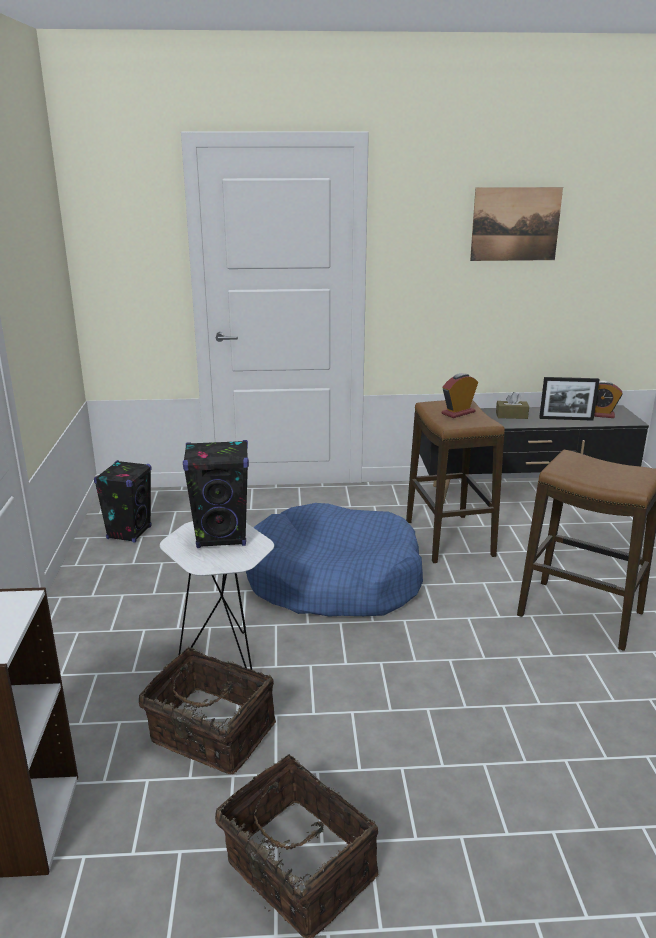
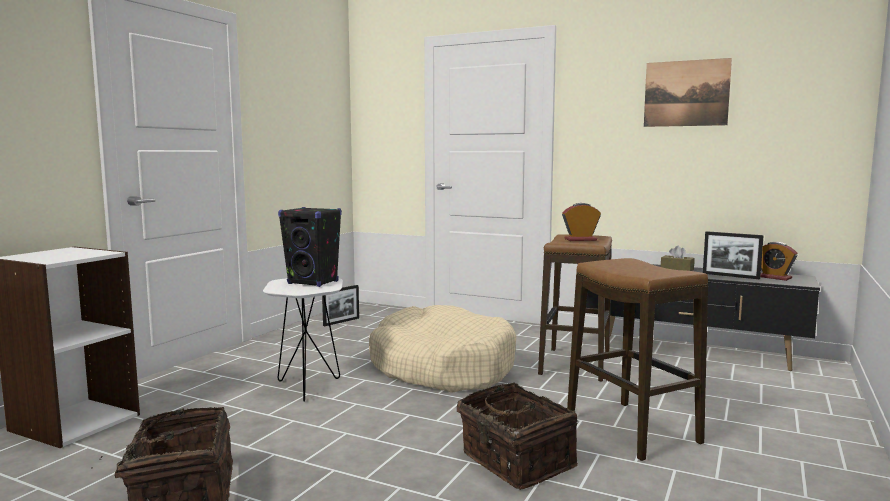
camera: 30 degrees right, 15 degrees down
black speaker [94,460,152,542] -> picture frame [322,285,359,326]
basket [139,647,276,774] -> basket moved to [457,383,578,490]
blue dog bed [246,503,423,617] -> beige dog bed [369,305,516,393]

